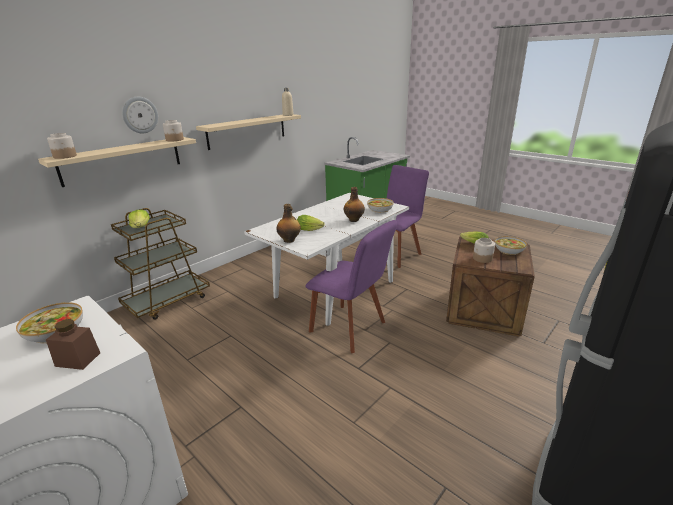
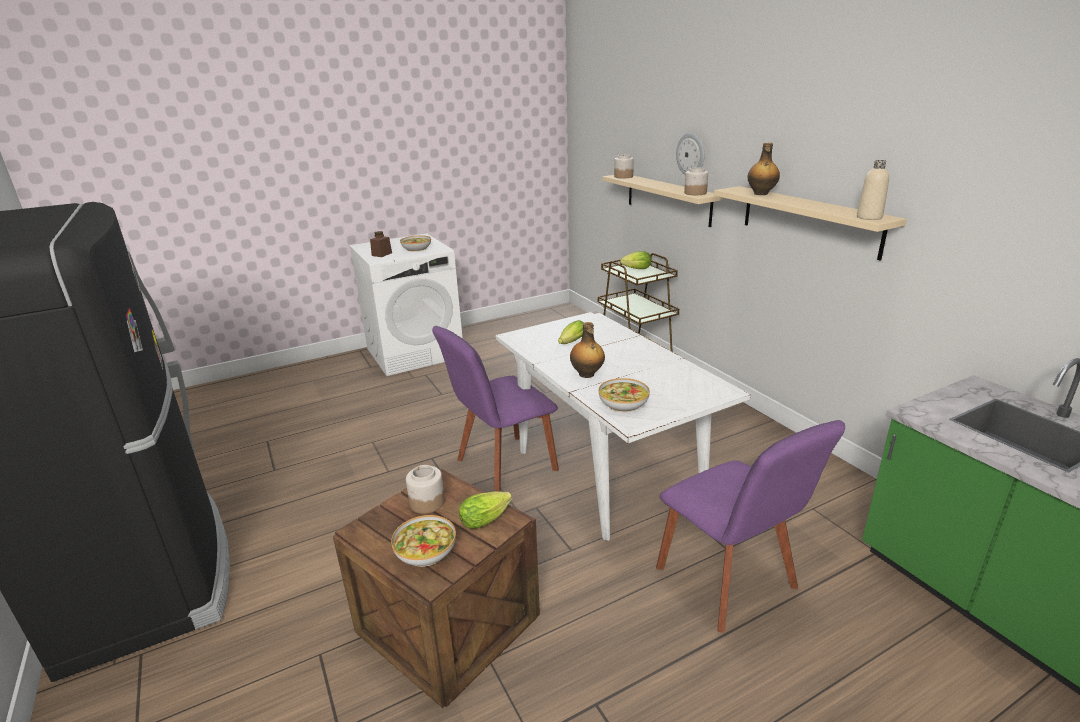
camera: 110 degrees right, 0 degrees up
bottle [276,204,301,243] -> bottle moved to [748,143,780,195]

